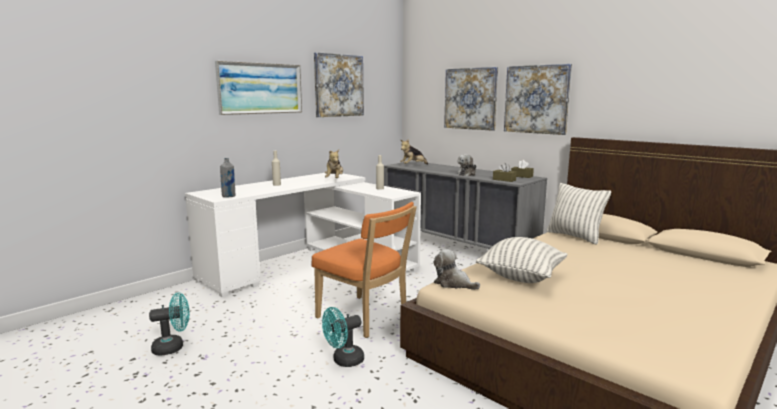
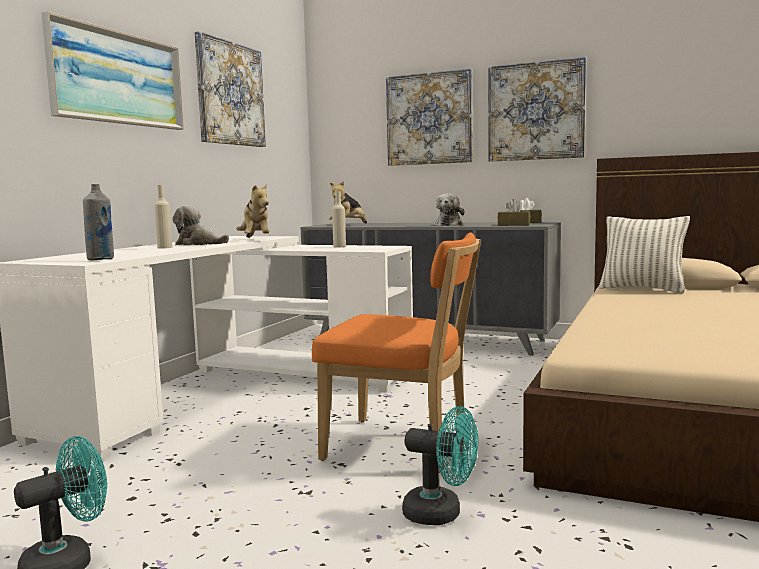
camera: 20 degrees left, 5 degrees down
turquoise fan [322,307,364,367] -> turquoise fan turned 105 degrees counterclockwise [402,406,478,525]
plush toy [434,249,480,290] -> plush toy moved to [172,205,229,245]
pillow [476,237,568,283] -> none

